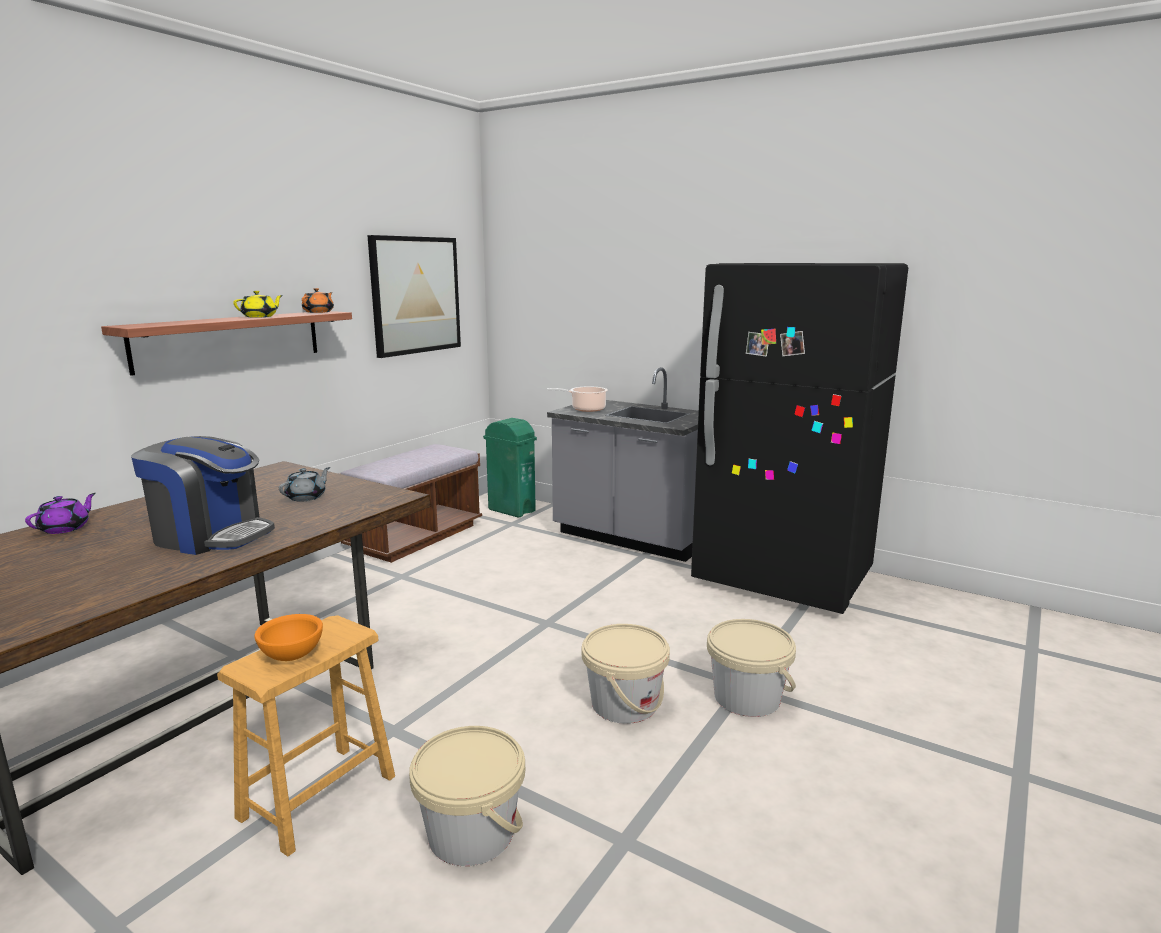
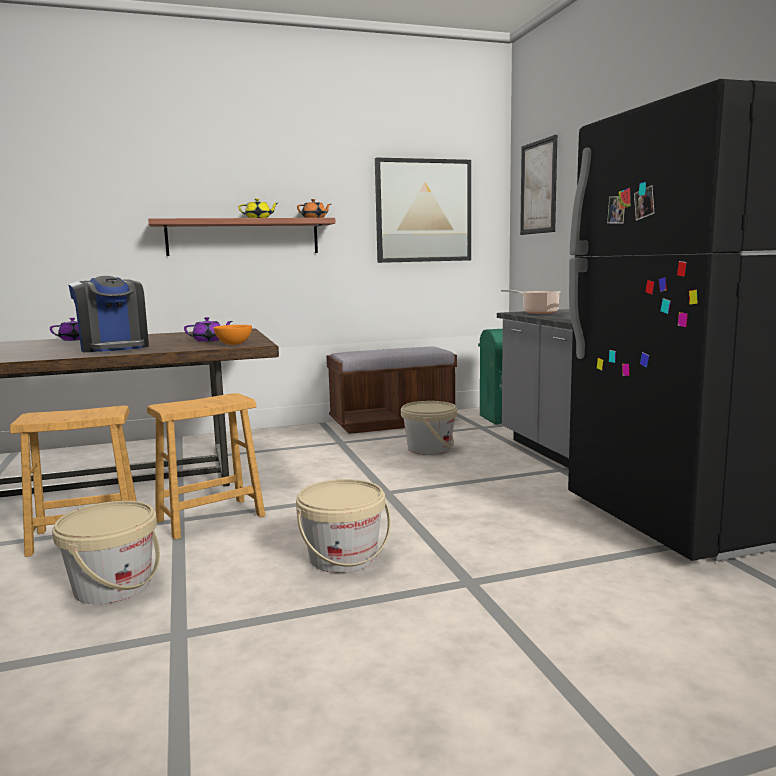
camera: 40 degrees right, 5 degrees down
orange bowl [254,614,323,661] -> orange bowl moved to [213,325,252,345]
grey teapot [279,467,330,501] -> purple teapot [184,317,232,342]
beige bucket [707,619,796,717] -> beige bucket moved to [401,401,457,455]
none -> brown stool [147,393,265,540]
none -> picture [520,135,557,235]

